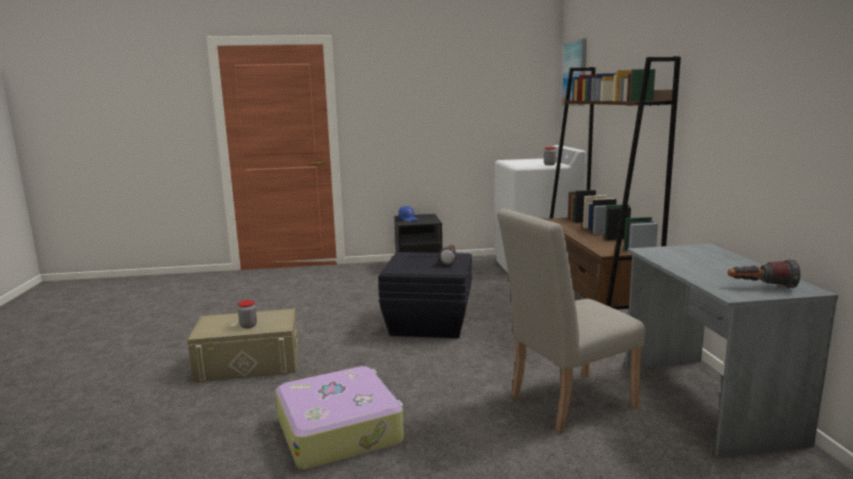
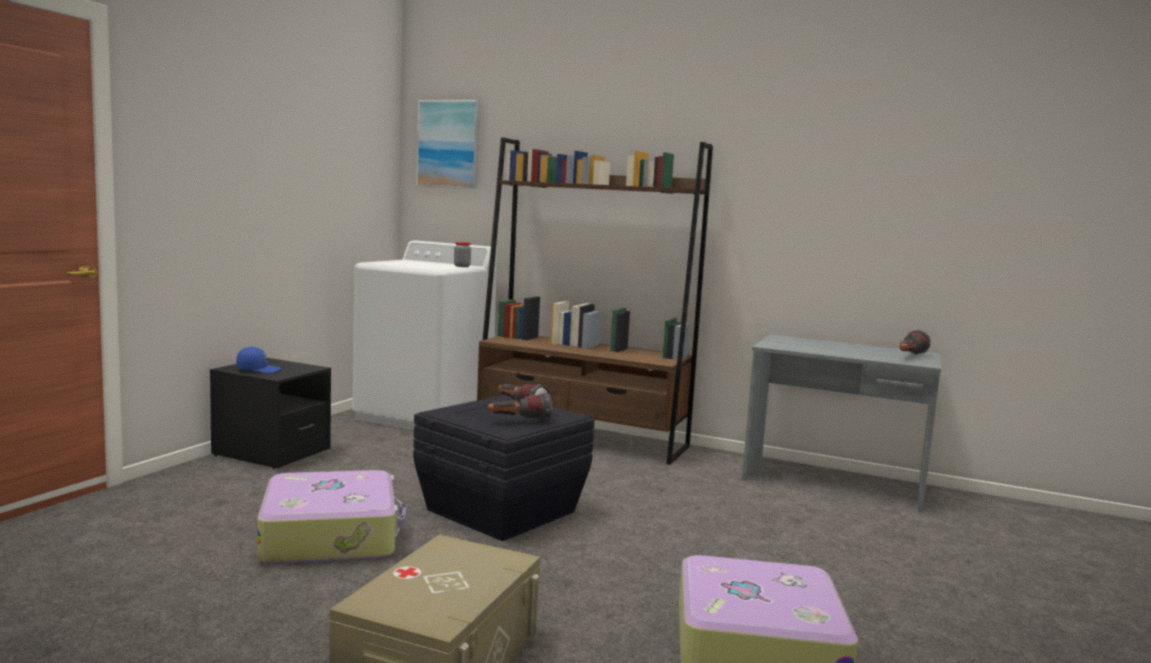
camera: 60 degrees left, 5 degrees down
jar [238,300,257,328] -> none
beige chair [497,208,646,433] -> none
none -> suitcase [257,470,407,564]
none -> flashlight [487,393,552,422]

